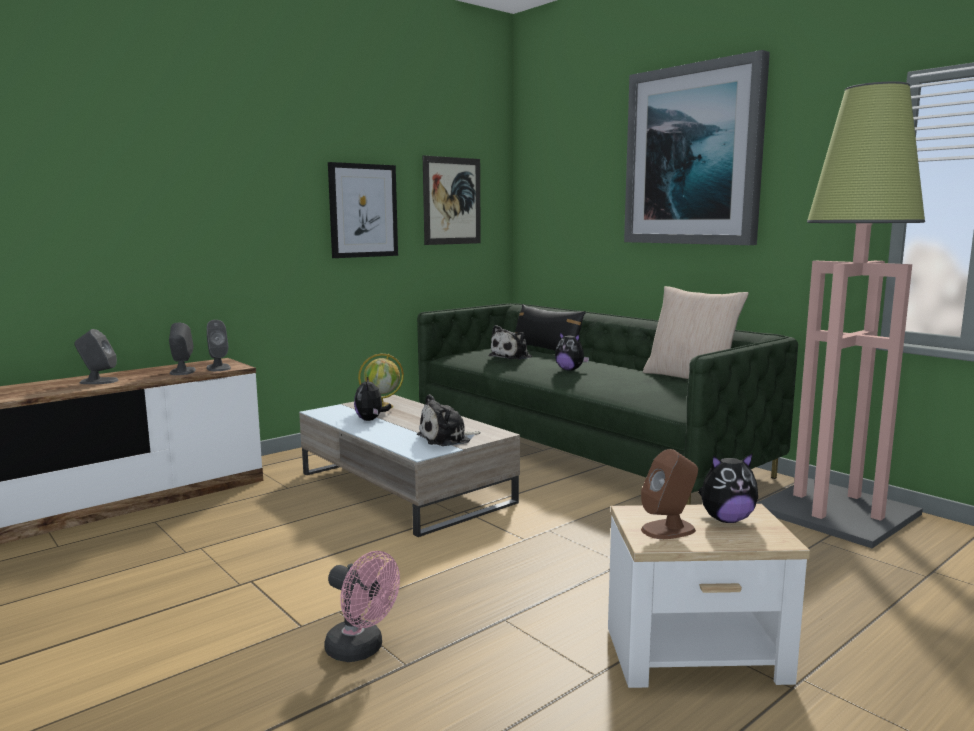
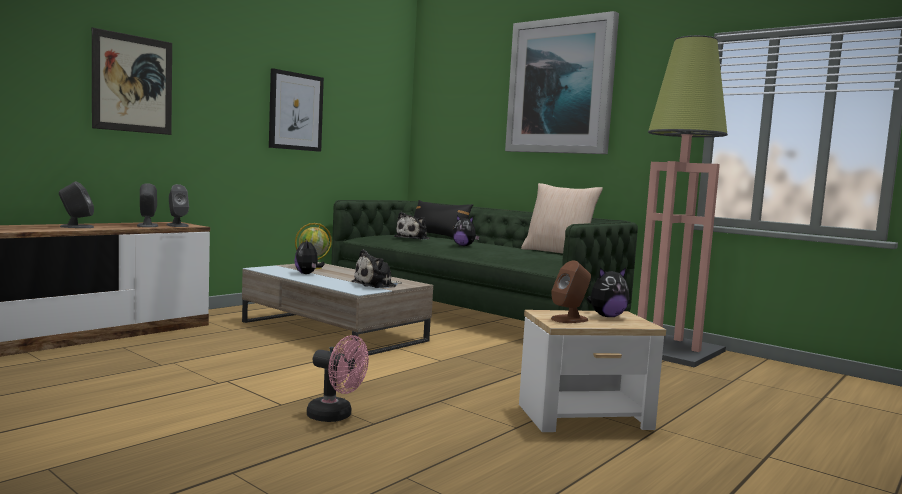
camera: 10 degrees left, 5 degrees down
picture [423,155,481,245] -> picture moved to [92,27,172,135]

